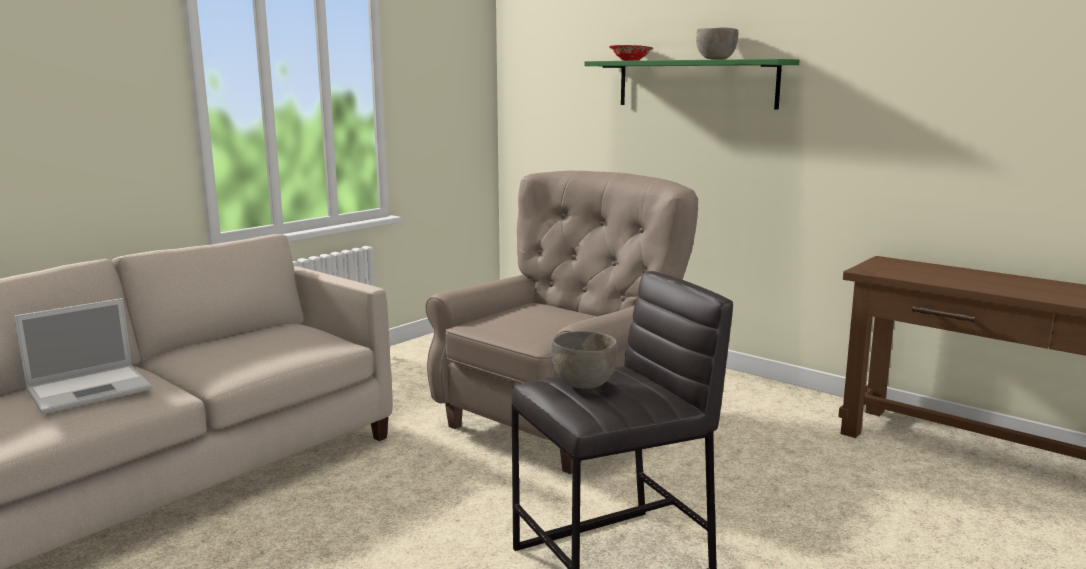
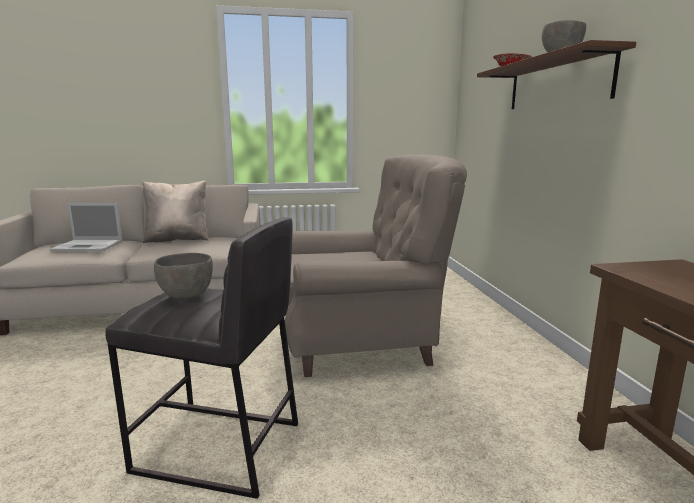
camera: 40 degrees right, 0 degrees up
green shelf [584,59,799,110] -> brown shelf [477,40,636,109]
none -> beige pillow [142,181,208,243]

